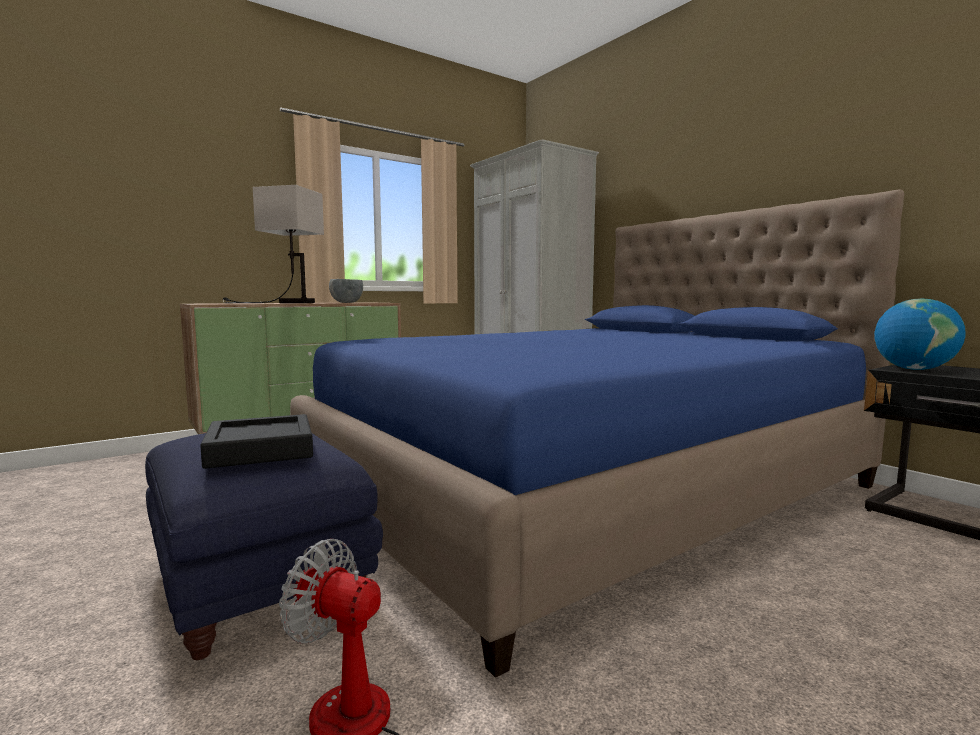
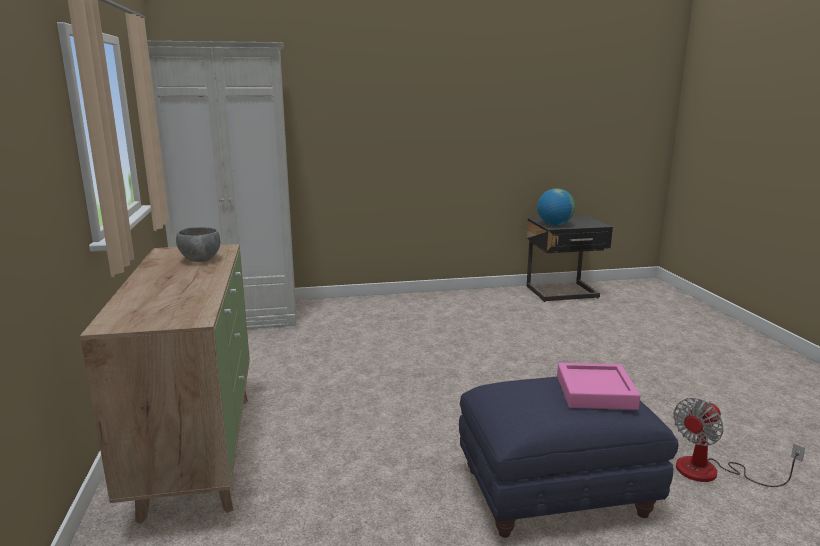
camera: 65 degrees left, 10 degrees up
black tray [200,414,313,469] -> pink tray [557,363,640,410]
table lamp [223,185,324,303] -> none
blue bed [290,190,904,678] -> none

